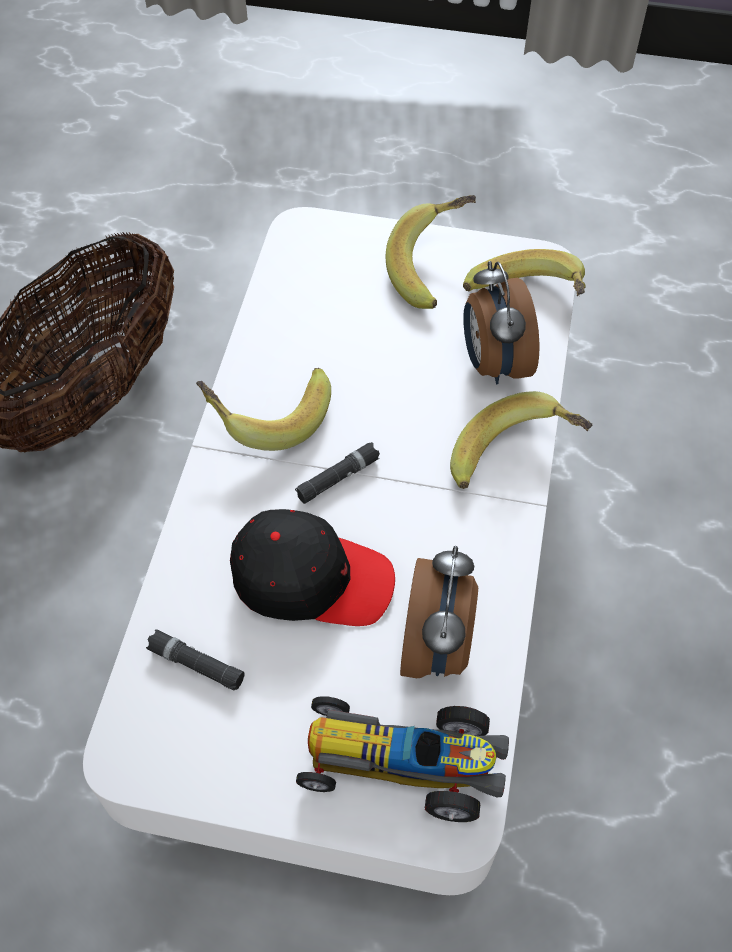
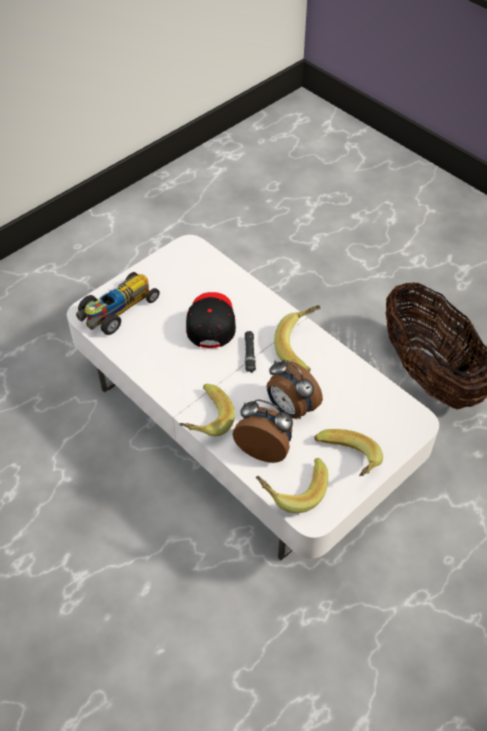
camera: 125 degrees right, 5 degrees down
black flashlight [146,629,245,690] -> none
black cap [230,509,395,626] -> black cap turned 135 degrees clockwise [186,292,236,348]
alarm clock [400,546,478,678] -> alarm clock moved to [266,360,323,419]

